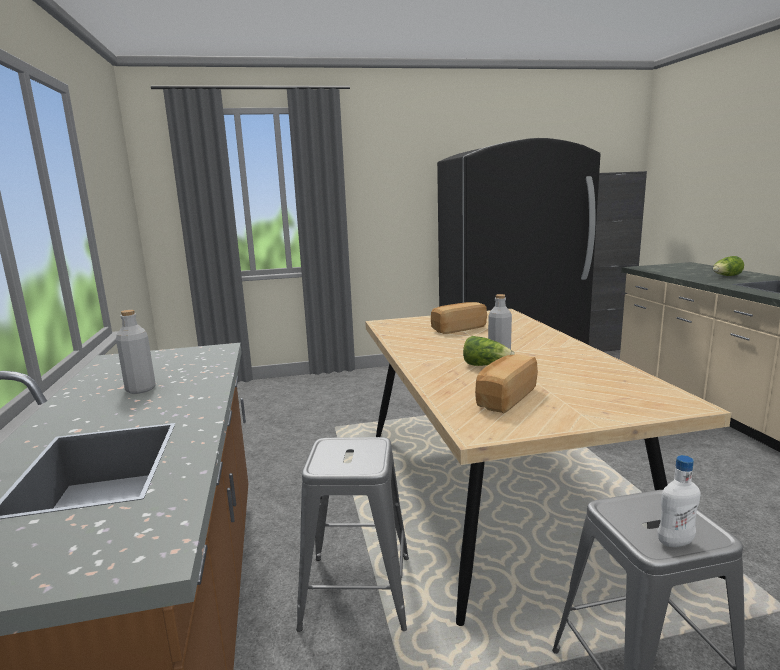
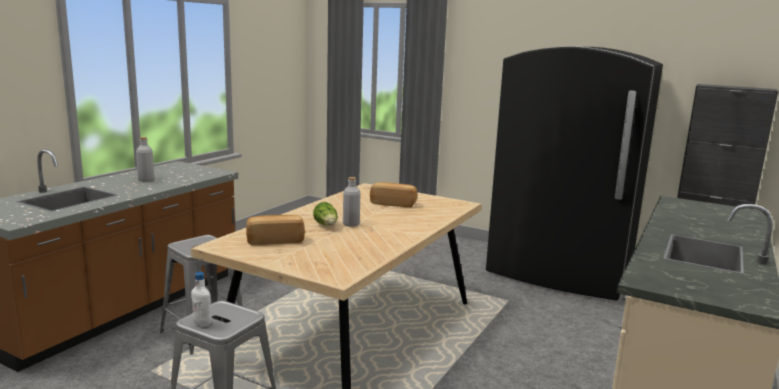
camera: 40 degrees right, 0 degrees up
lettuce [713,256,744,276] -> none

